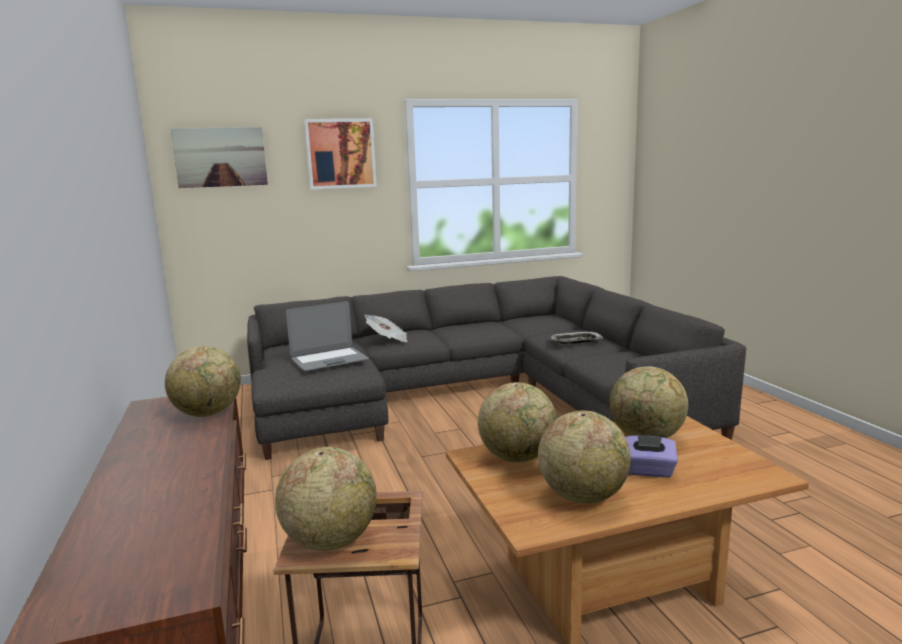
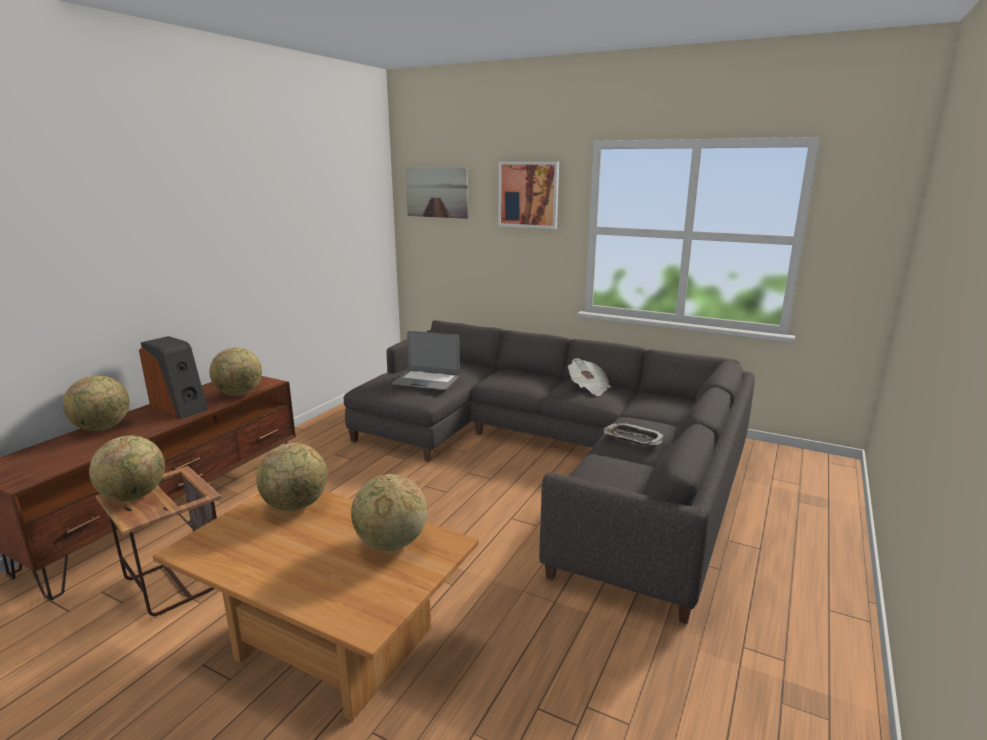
camera: 45 degrees right, 5 degrees up
newspaper [364,315,408,342] -> newspaper moved to [568,358,611,396]
globe [538,410,631,503] -> globe moved to [63,375,129,431]
purple tissue box [625,434,678,477] -> none
none -> speaker [139,336,208,419]

